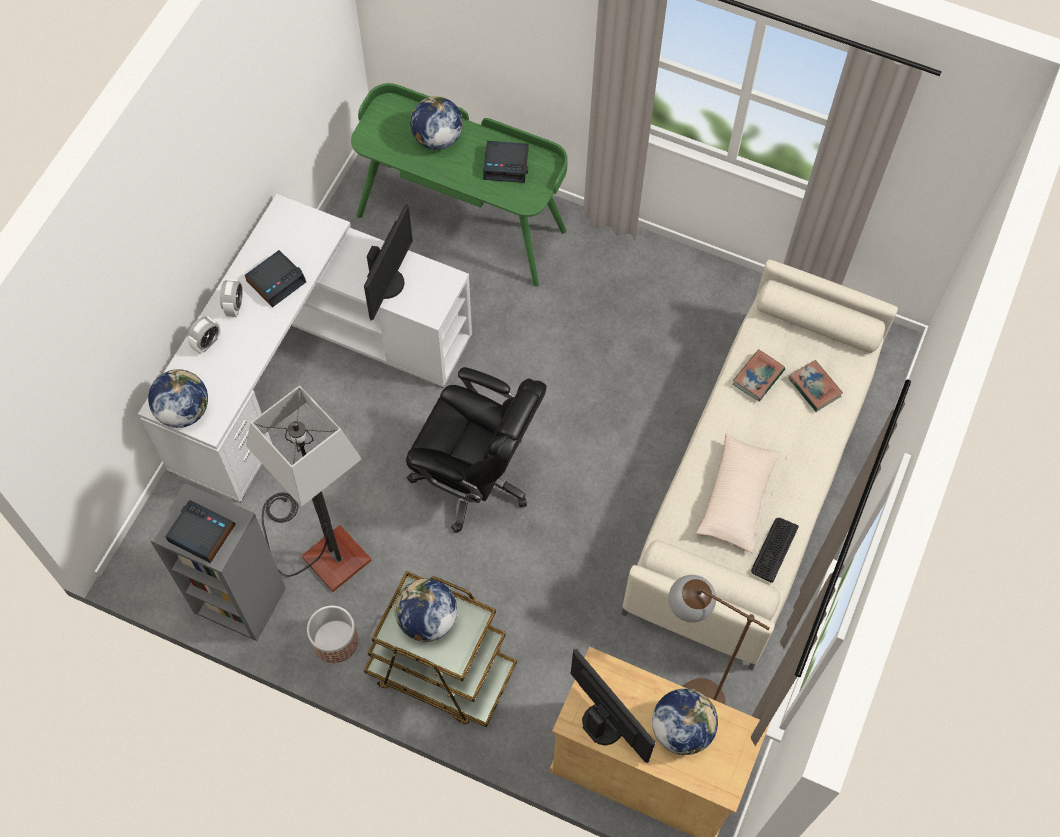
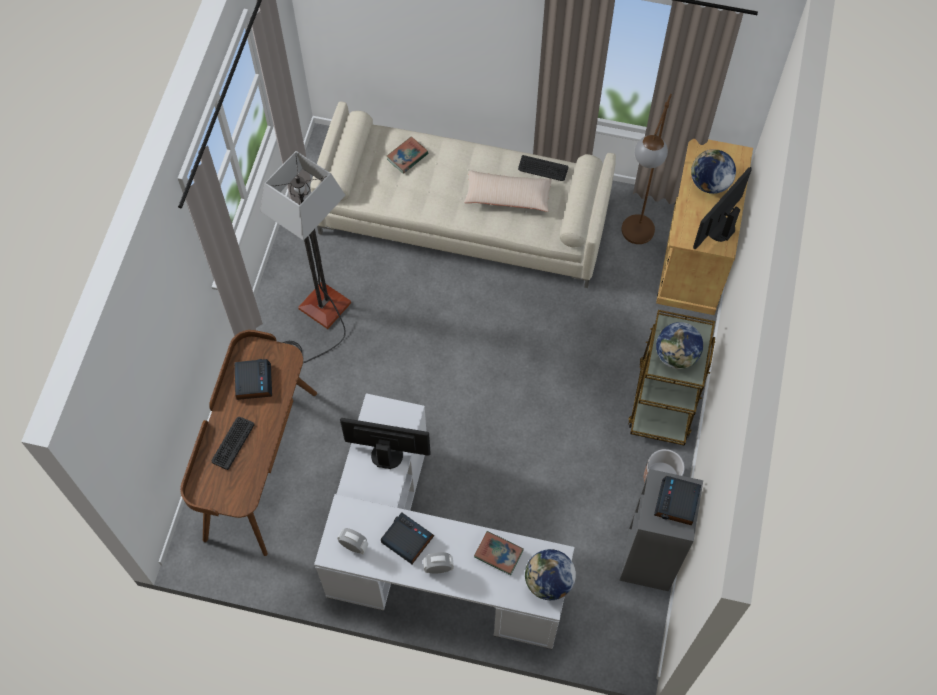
camera: 100 degrees left, 0 degrees up
alarm clock [187,316,221,354] -> alarm clock moved to [337,528,368,554]
floor lamp [246,385,372,592] -> floor lamp moved to [260,151,351,363]
green desk [351,83,568,287] -> brown desk [180,330,317,556]
black office chair [406,367,547,533] -> none
globe [410,96,463,150] -> keyboard [212,417,255,470]
book [733,349,785,402] -> book moved to [474,531,524,575]

